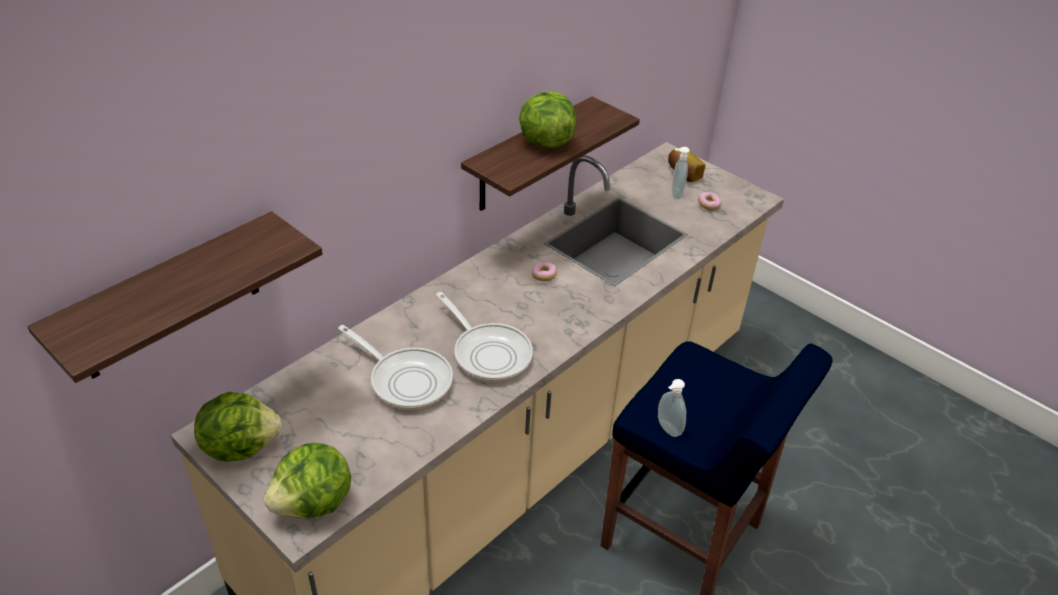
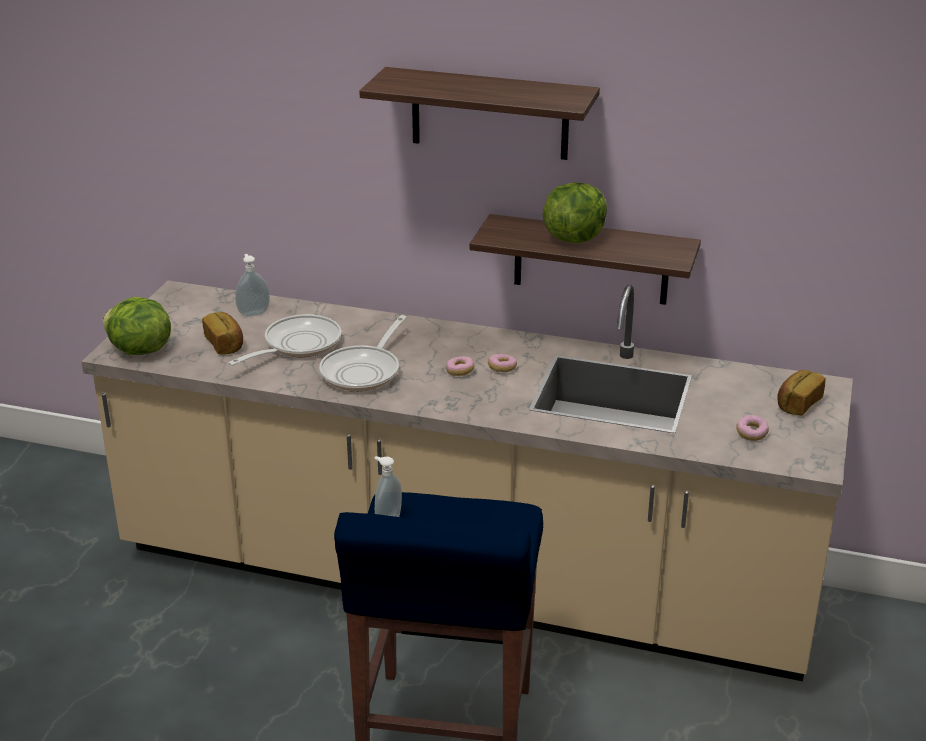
camera: 65 degrees right, 10 degrees down
shelf [27,211,323,383] -> shelf moved to [359,67,600,160]
lettuce [194,392,282,462] -> none
frying pan [338,325,453,409] -> frying pan turned 150 degrees counterclockwise [228,314,342,366]
soap dispenser [672,147,690,199] -> soap dispenser moved to [235,254,270,317]
none -> bread [202,312,243,355]
none -> donut [446,356,474,376]

